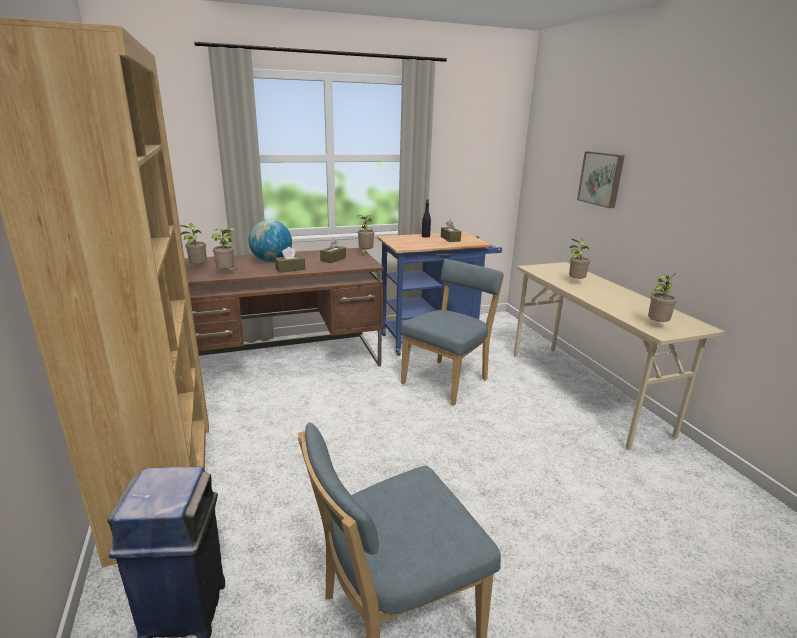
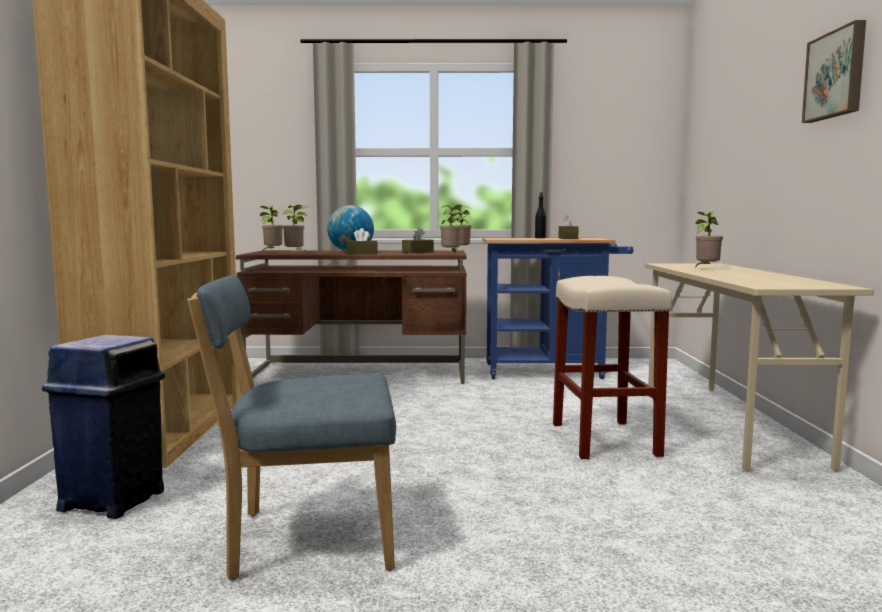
camera: 20 degrees right, 15 degrees down
blue chair [400,259,504,406] -> none
picture [577,151,625,208] -> picture moved to [802,20,866,123]
potted plant [648,273,677,322] -> potted plant moved to [440,205,462,253]
none -> beige stool [553,276,672,459]

